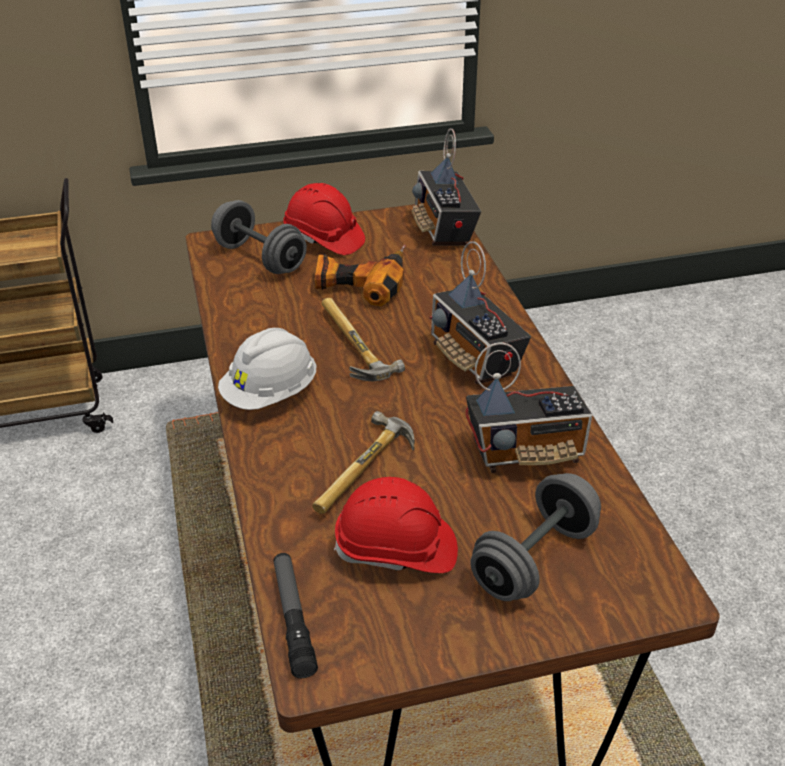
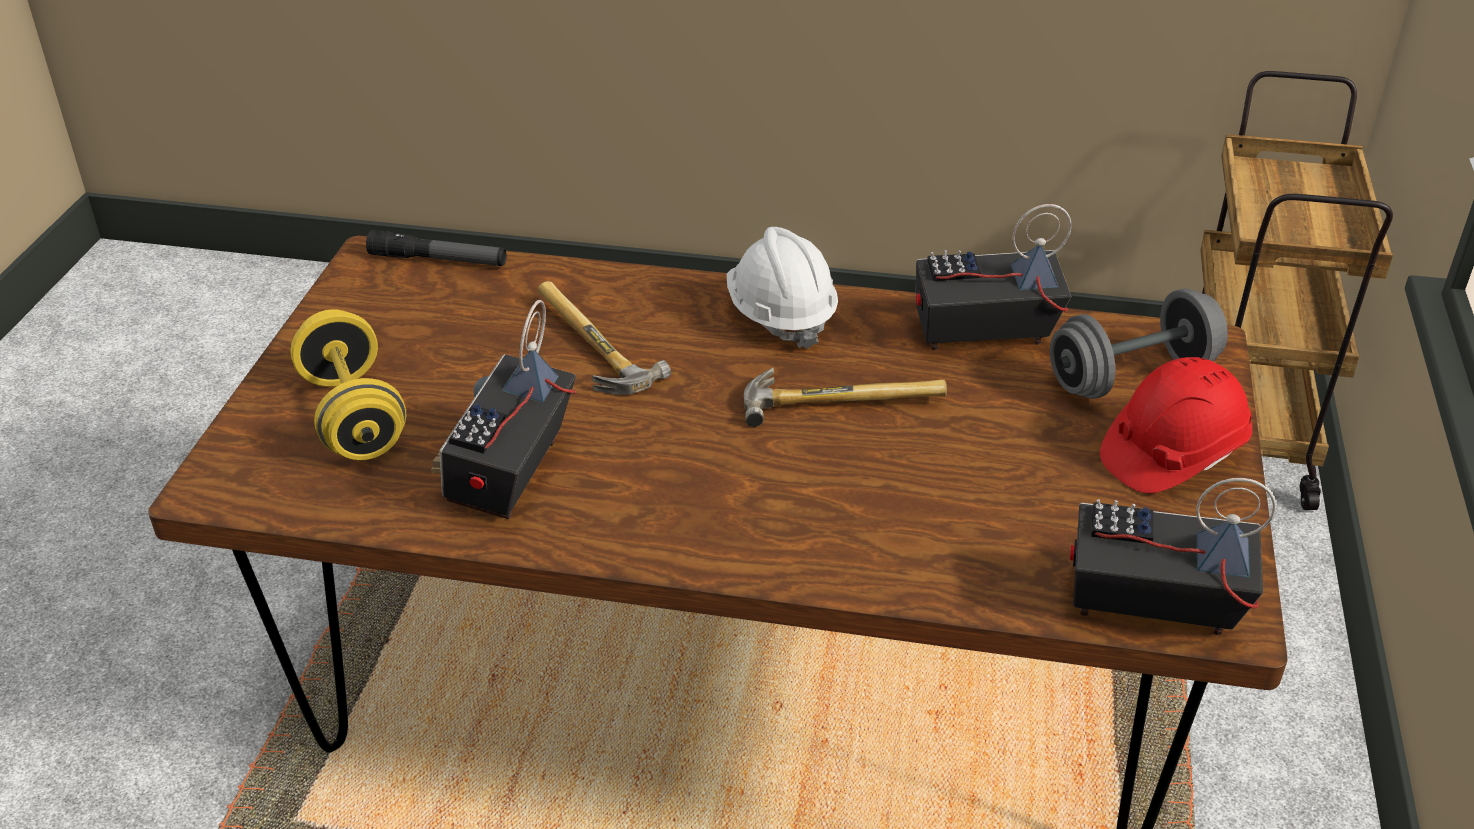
camera: 115 degrees right, 0 degrees up
power drill [315,245,406,306] -> none
red hard hat [334,477,458,573] -> none
radio [429,241,531,384] -> radio moved to [916,204,1071,350]
grey dumbbell [470,473,601,601] -> yellow dumbbell [290,309,406,460]

